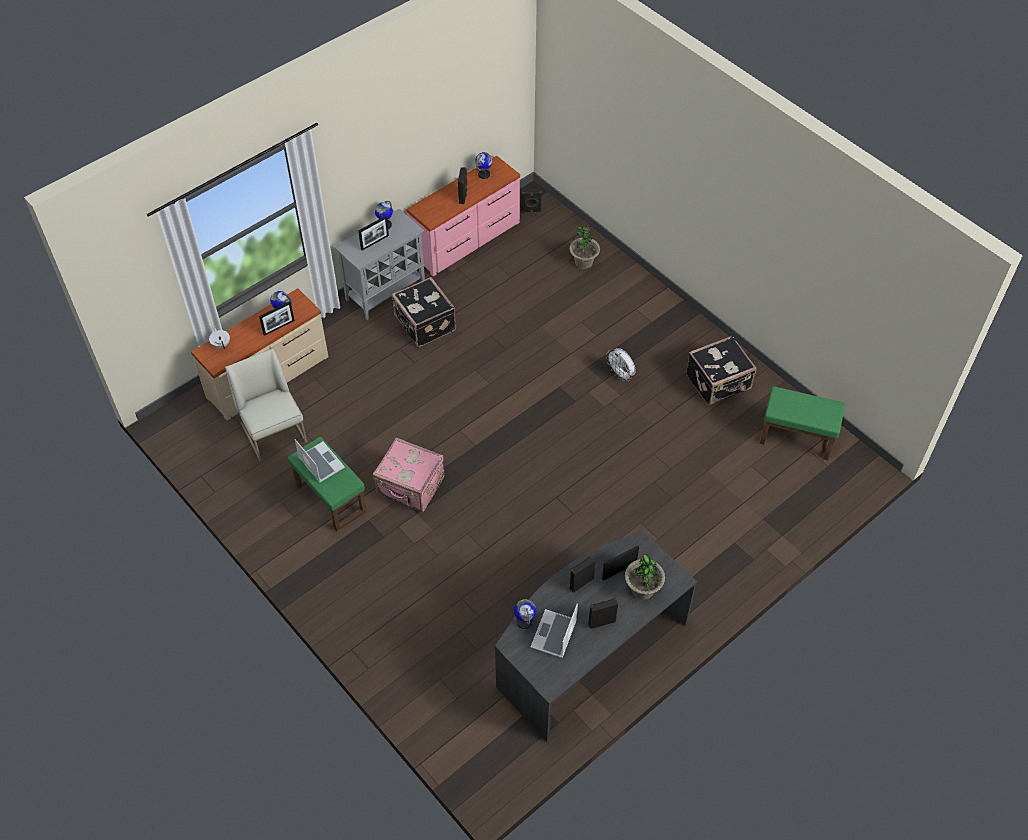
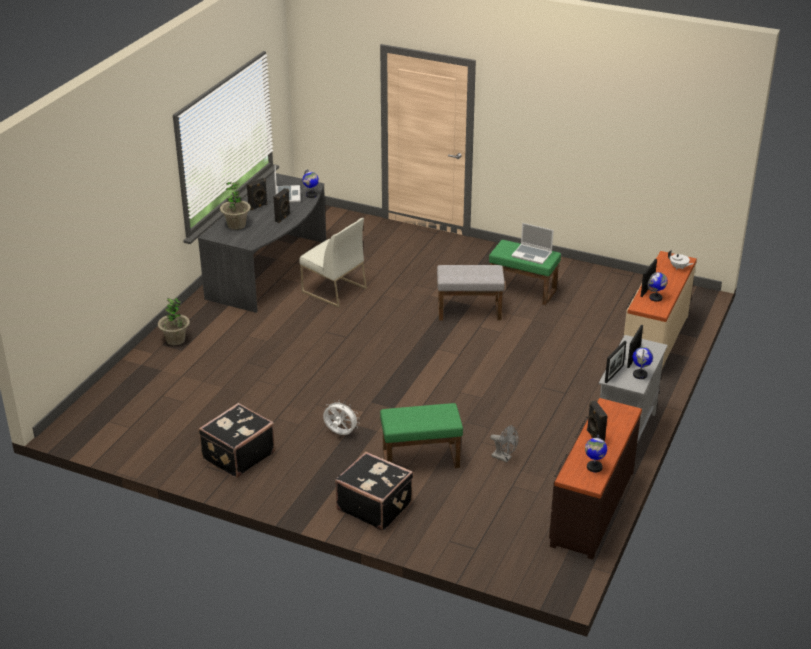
camera: 155 degrees right, 20 degrees down
white chair [225,349,307,462] -> white chair moved to [299,218,367,308]
pink suitcase [373,438,445,512] -> grey ottoman [437,265,505,321]
black suitcase [392,277,456,347] -> black suitcase moved to [335,451,414,531]
pink dresser [406,156,520,276] -> brown dresser [549,398,642,560]
black speaker [521,188,542,213] -> none
potted plant [569,227,600,269] -> potted plant moved to [158,298,190,345]
picture frame [602,545,639,581] -> picture frame moved to [605,341,626,383]
green ottoman [760,386,845,460] -> green ottoman moved to [380,403,463,469]
none -> grey fan [490,425,518,462]

